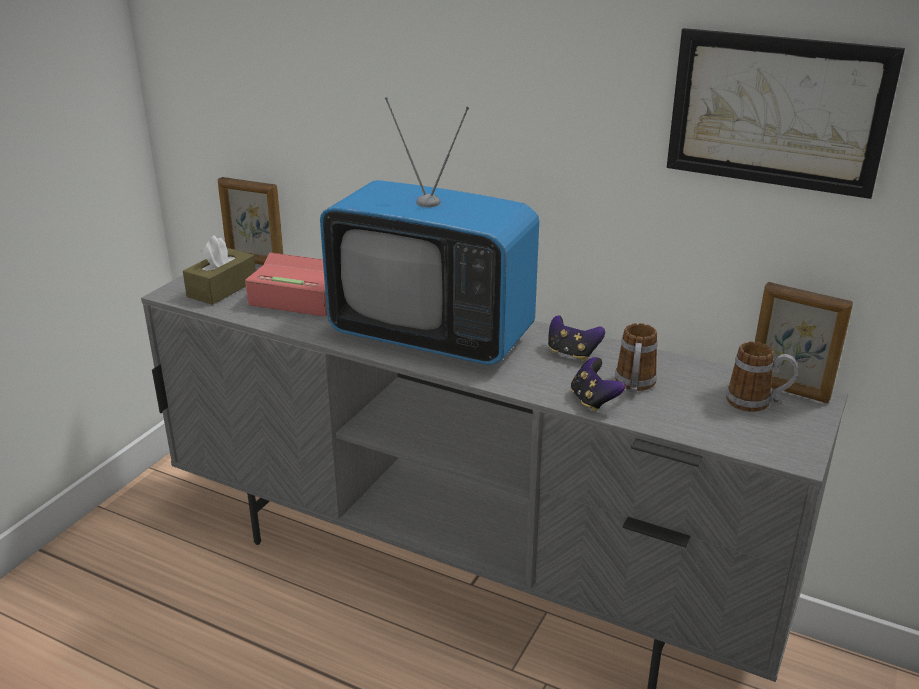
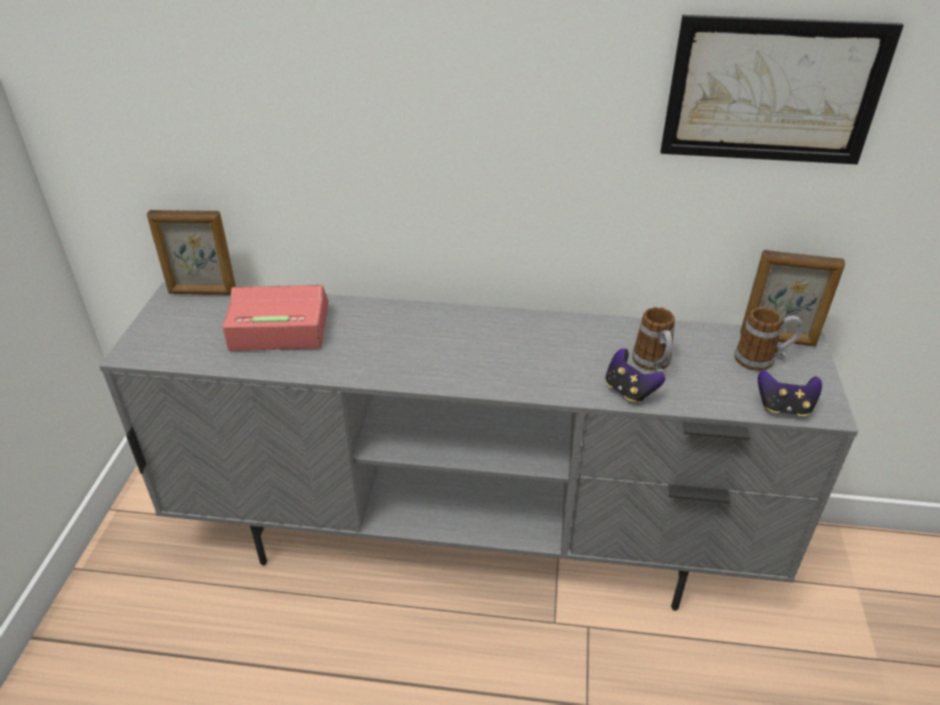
camera: 20 degrees left, 10 degrees up
brown tissue box [183,235,256,305] -> none
television [320,97,539,365] -> none
game controller [548,315,605,361] -> game controller moved to [758,370,822,416]

